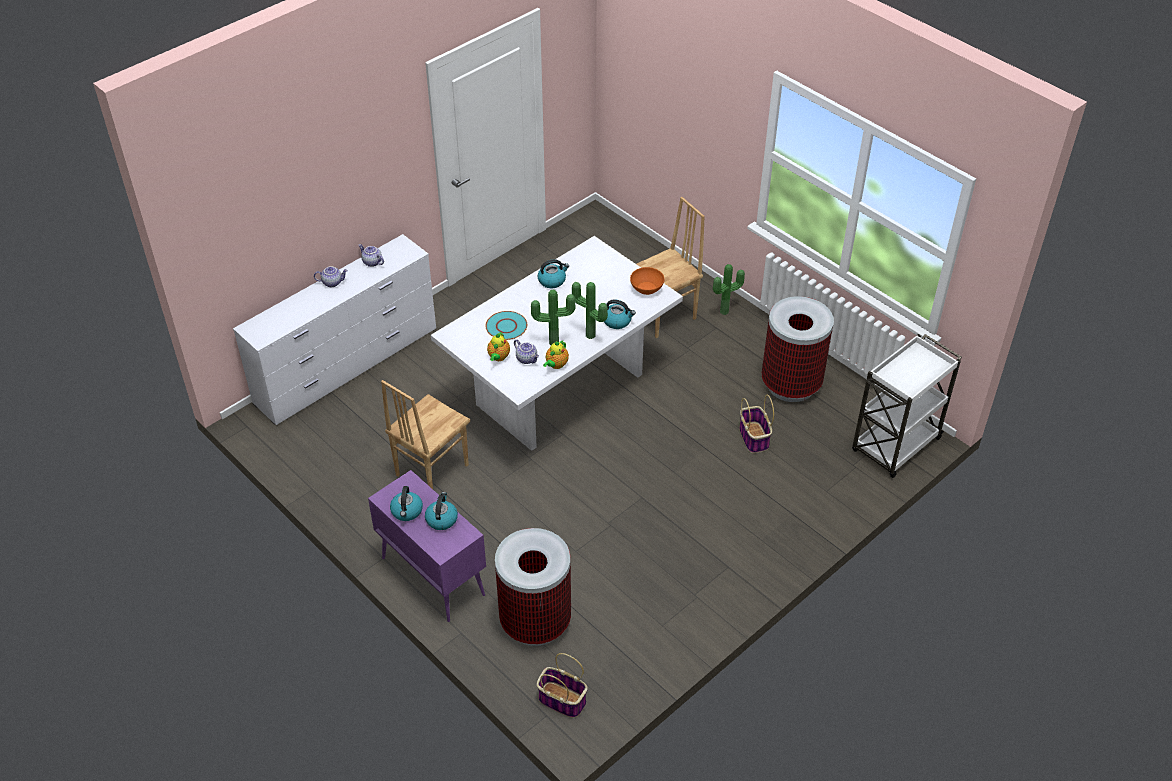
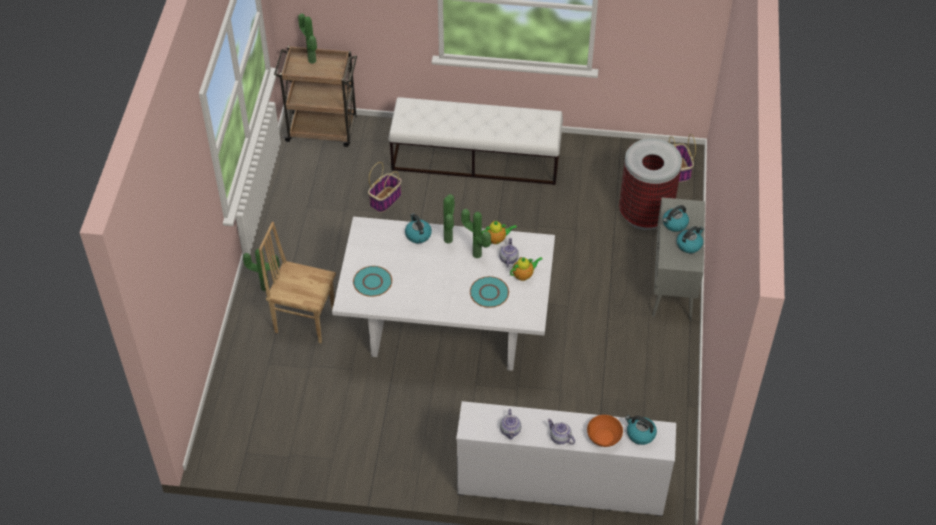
camera: 130 degrees left, 5 degrees up
purple cabinet [368,470,486,622] -> grey cabinet [652,197,705,320]
brown chair [381,380,470,489] -> none
kettle [537,259,569,288] -> kettle moved to [625,415,657,445]
orange bowl [630,267,664,295] -> orange bowl moved to [587,415,623,447]
trash can [762,296,834,402] -> none
white cart [852,334,962,478] -> brown cart [274,46,357,147]
none -> potted plant [298,13,317,64]
none -> turquoise plate [353,266,392,297]
none -> white bench [388,97,563,185]

